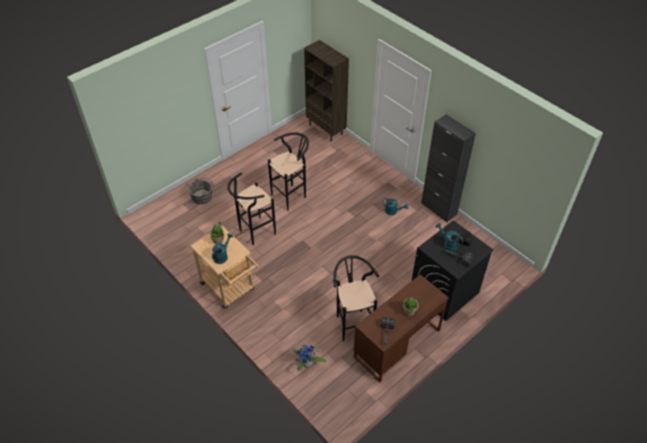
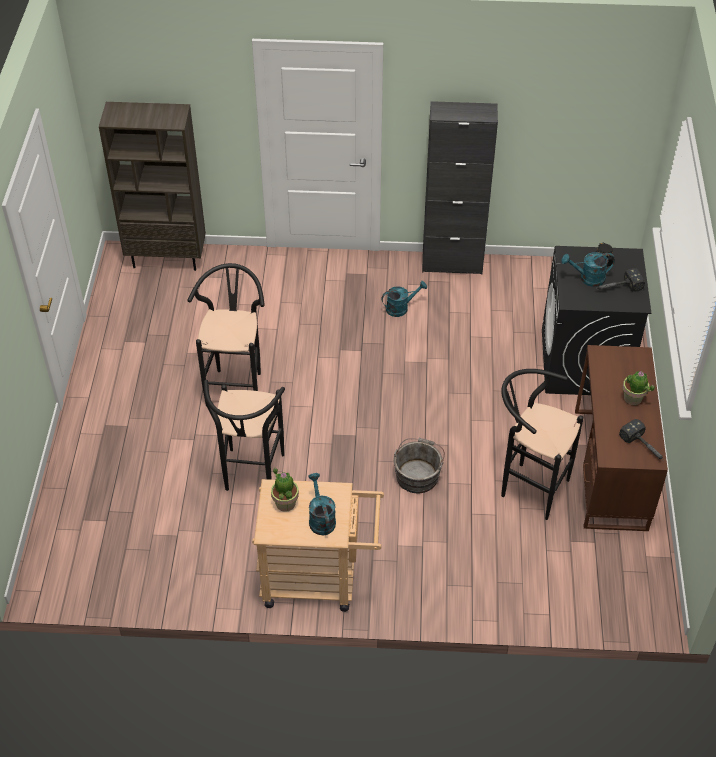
camera: 45 degrees left, 0 degrees up
grey bucket [188,178,215,204] -> grey bucket moved to [394,438,445,493]
potted plant [293,345,326,371] -> none

